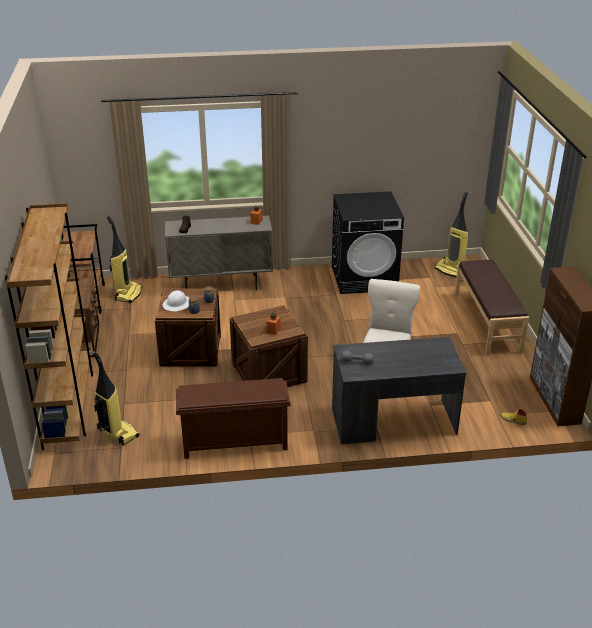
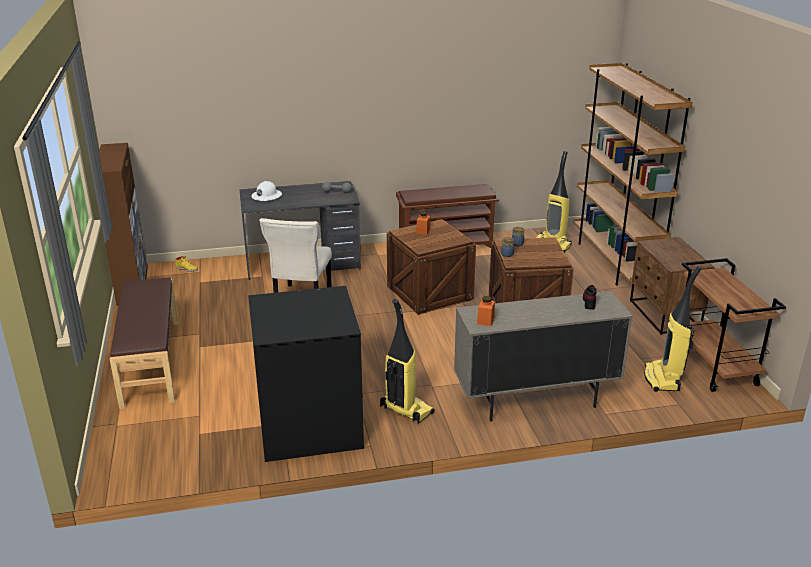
camera: 175 degrees right, 5 degrees down
white hard hat [163,290,189,311] -> white hard hat moved to [252,181,282,201]
vacuum cleaner [434,192,468,277] -> vacuum cleaner moved to [380,299,434,424]

